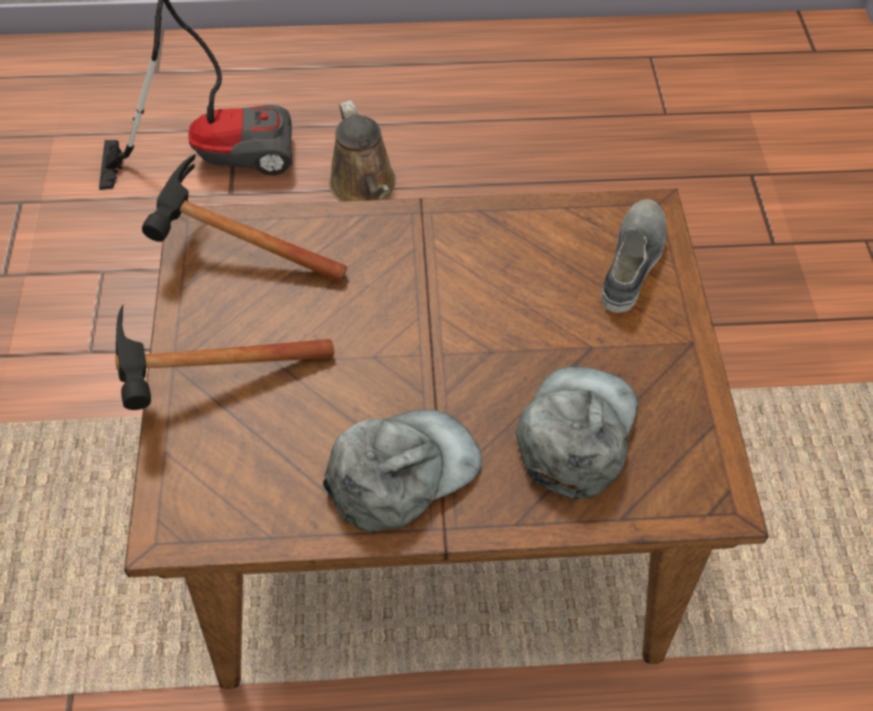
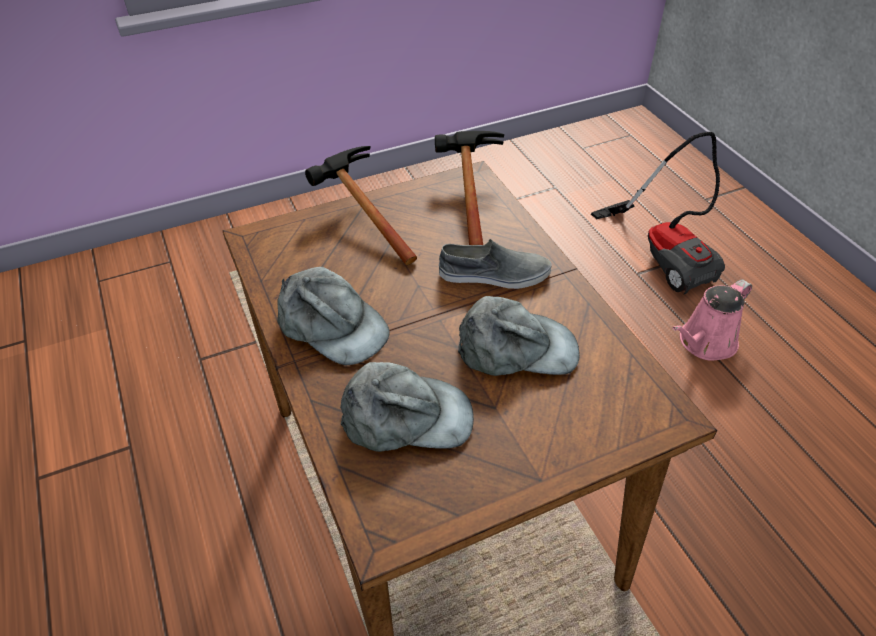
camera: 70 degrees right, 10 degrees down
brown watering can [329,100,396,201] -> pink watering can [672,279,752,361]
grey shoe [601,199,666,313] -> grey shoe moved to [439,239,552,289]
none -> grey cap [458,296,580,376]

